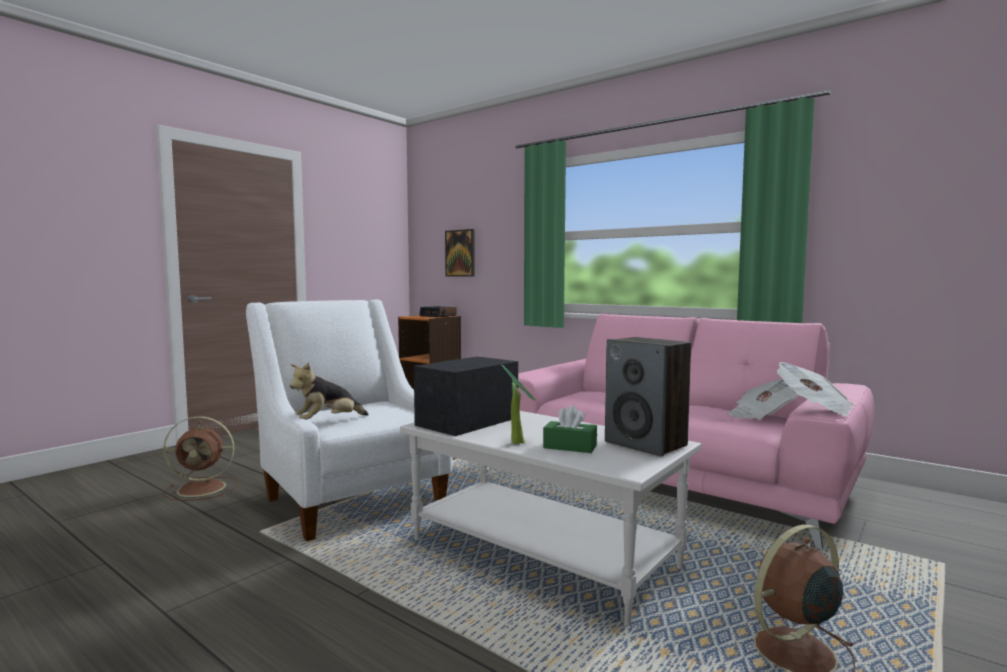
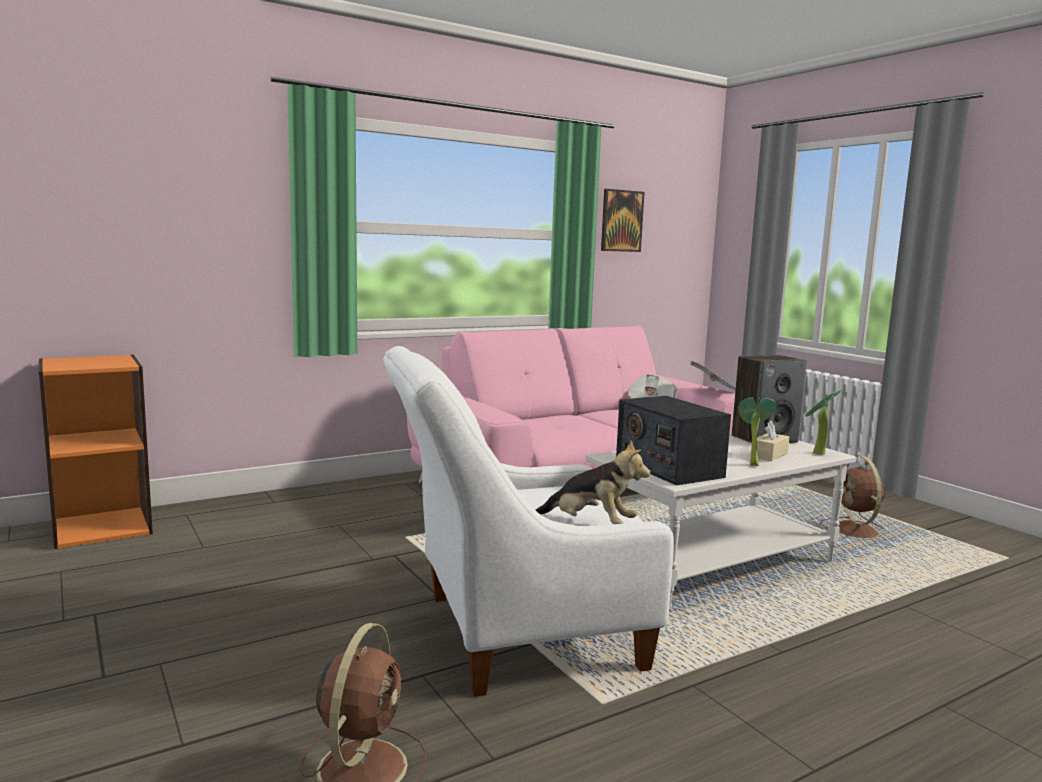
camera: 70 degrees left, 5 degrees up
plush toy [290,363,369,420] -> plush toy turned 45 degrees counterclockwise [536,441,650,524]
alarm clock [419,306,456,317] -> none
picture [445,229,475,276] -> picture moved to [601,189,645,252]
green tissue box [543,405,597,453] -> beige tissue box [750,421,789,461]
none -> potted plant [805,390,842,455]

